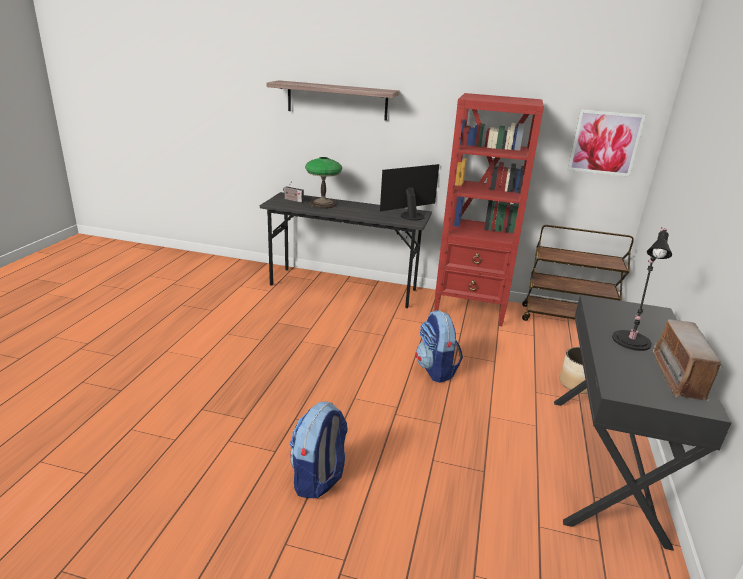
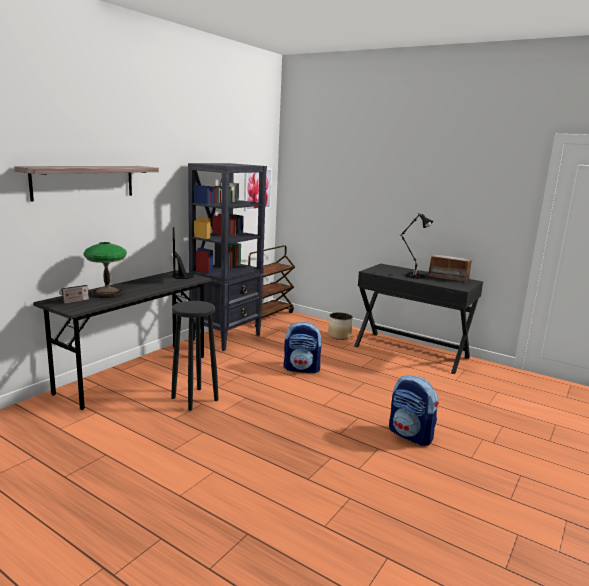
camera: 70 degrees left, 10 degrees down
red bookcase [434,93,544,326] -> black bookcase [188,163,267,351]
none -> black stool [171,301,219,411]

